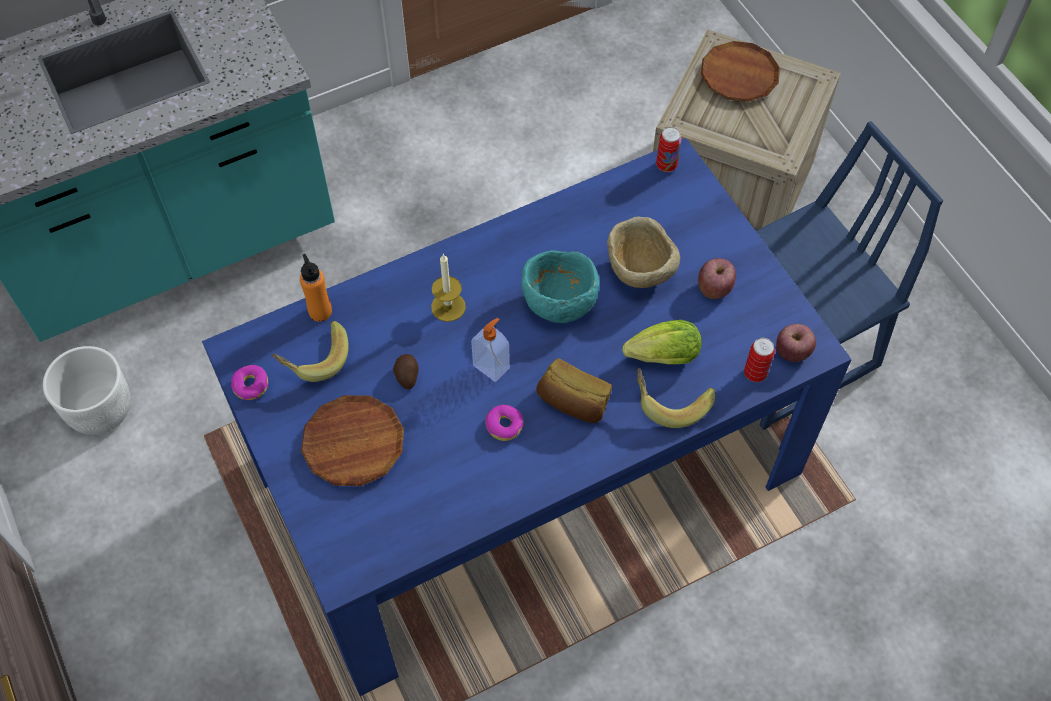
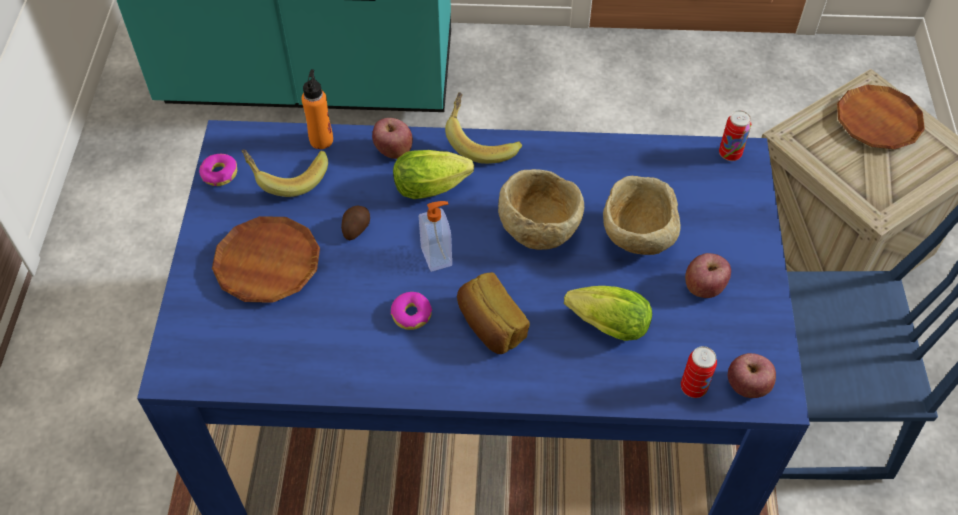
camera: 30 degrees right, 5 degrees down
white planter [43,346,131,435] -> none
candle [431,254,466,322] -> lettuce [393,150,474,199]
turquoise bowl [521,250,600,323] -> beige bowl [498,169,584,250]
banana [637,368,715,428] -> banana moved to [445,92,522,164]
none -> apple [372,118,413,159]

